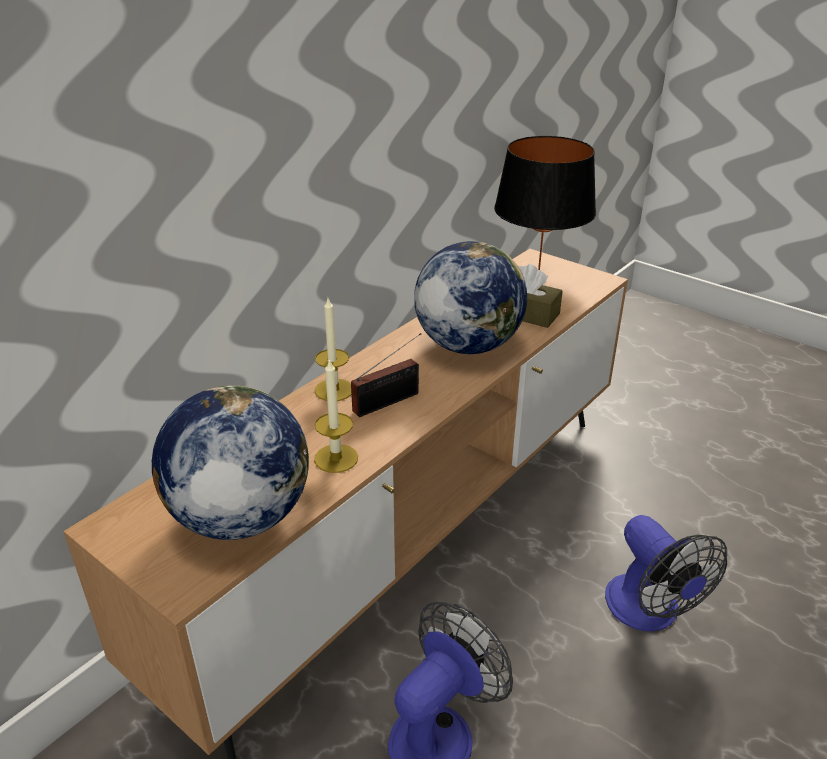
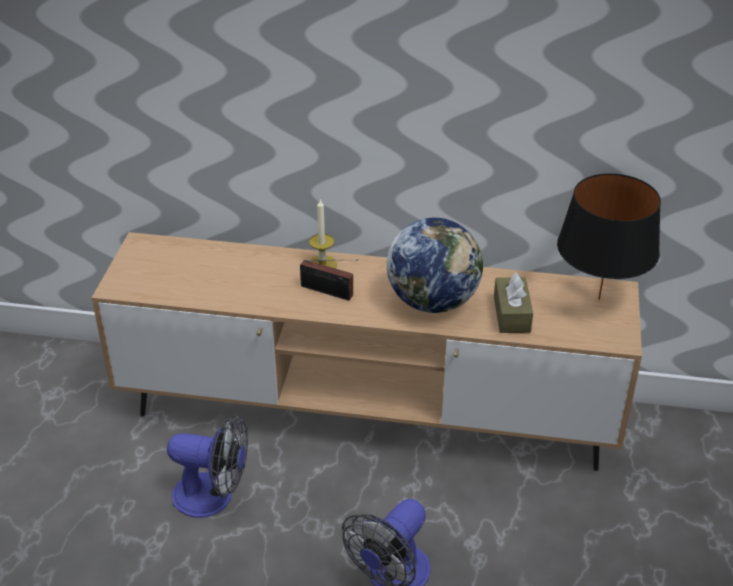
camera: 60 degrees right, 5 degrees up
globe [152,386,309,540] -> none
candle [314,358,358,473] -> none

